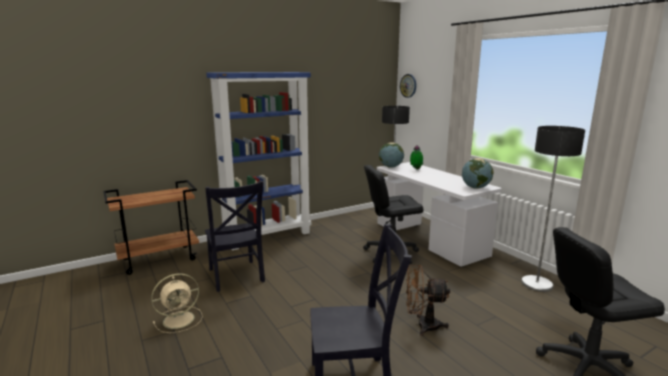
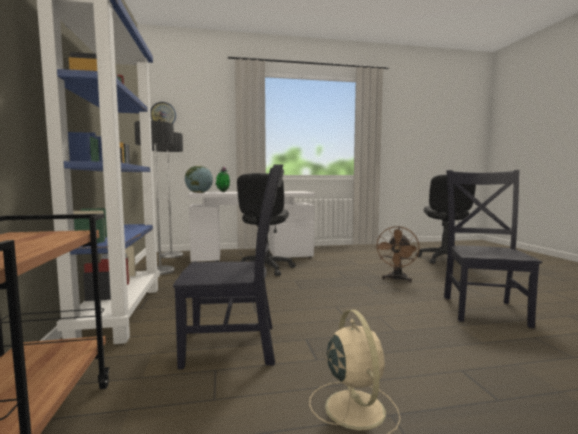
camera: 70 degrees left, 10 degrees down
globe [462,158,494,189] -> none
floor lamp [521,126,585,292] -> floor lamp moved to [134,121,175,275]

